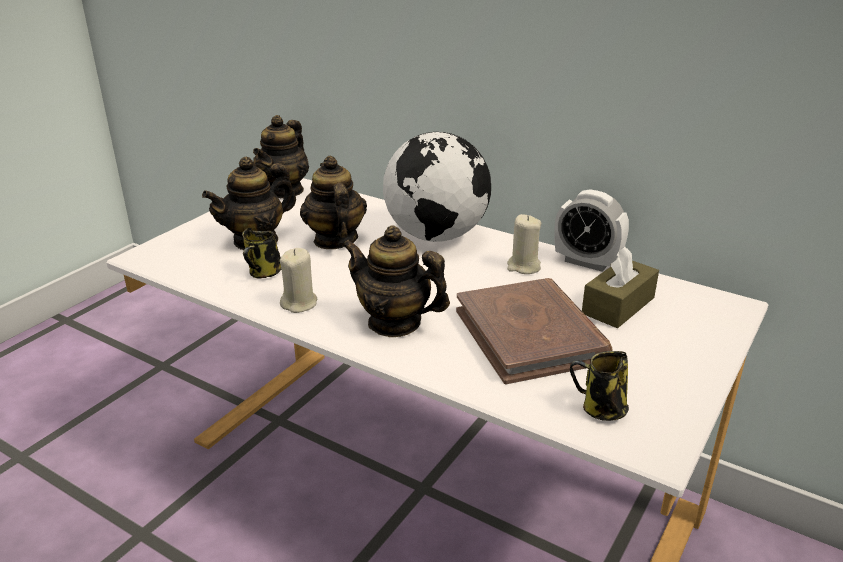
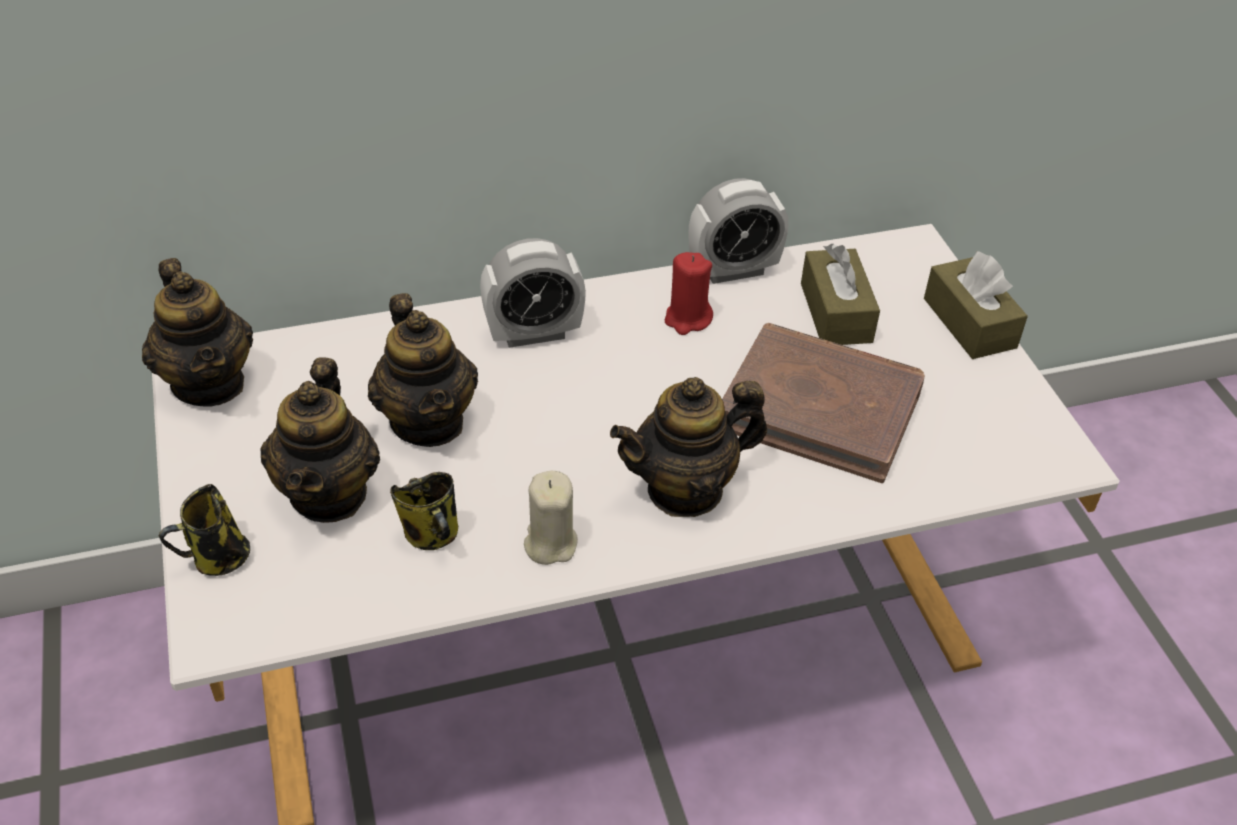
camera: 50 degrees left, 15 degrees up
teapot [300,156,367,249] -> teapot turned 135 degrees counterclockwise [368,293,478,447]
globe [383,132,491,242] -> alarm clock [480,238,586,348]
beige candle [507,214,541,274] -> red candle [665,252,713,335]
mug [570,351,629,421] -> mug moved to [159,484,250,576]
none -> brown tissue box [924,251,1028,359]

